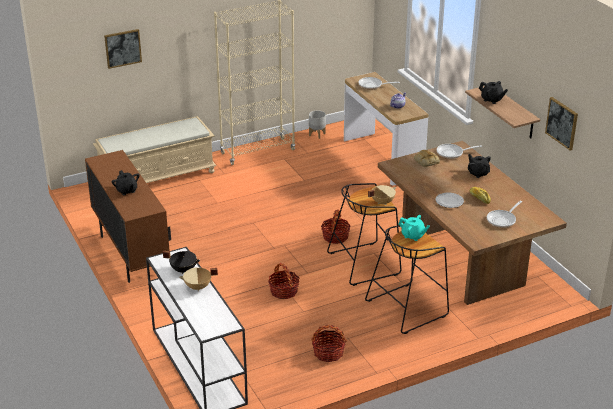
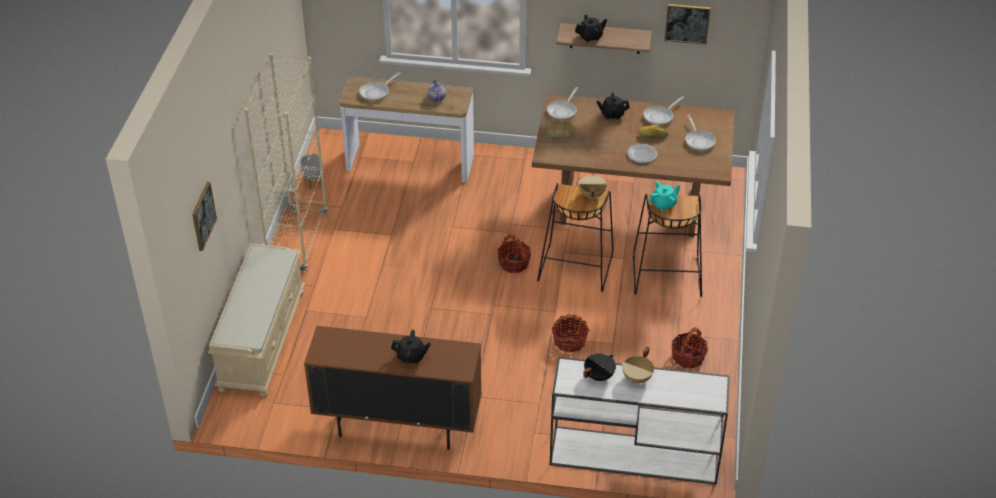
camera: 55 degrees left, 10 degrees up
none -> frying pan [643,97,684,125]

